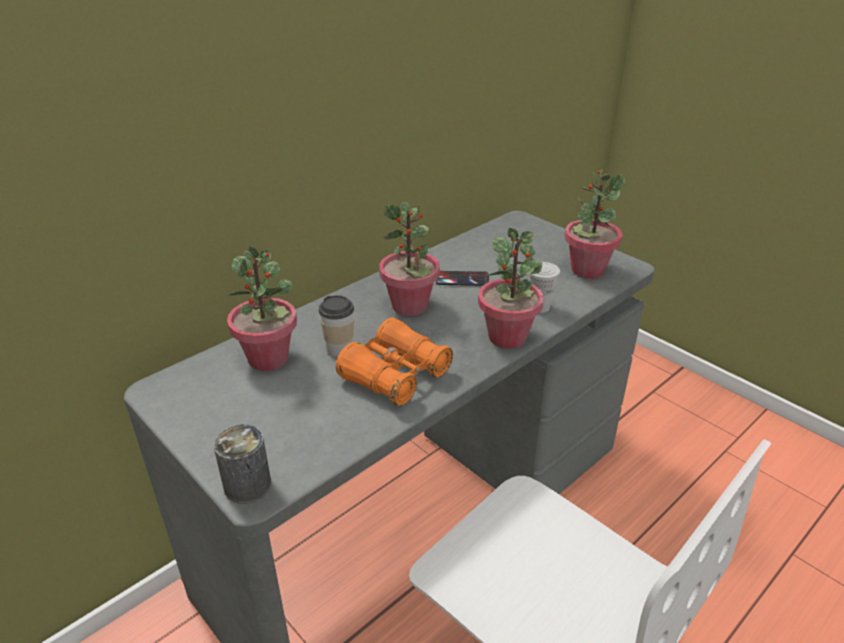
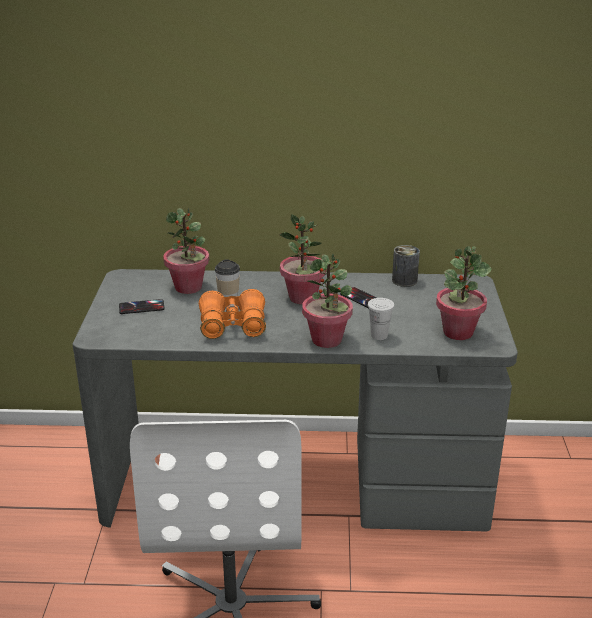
camera: 45 degrees right, 5 degrees down
can [214,424,271,504] -> can moved to [392,245,420,287]
none -> phone [119,299,165,314]

